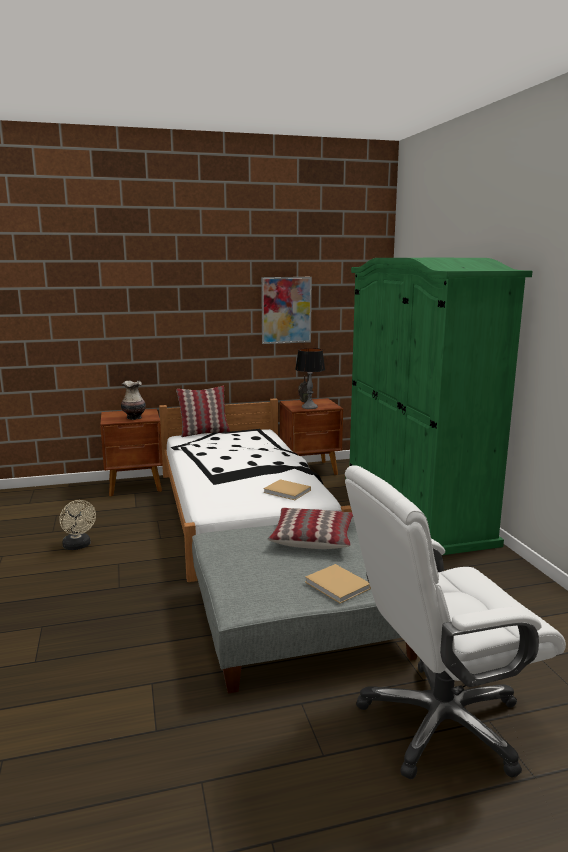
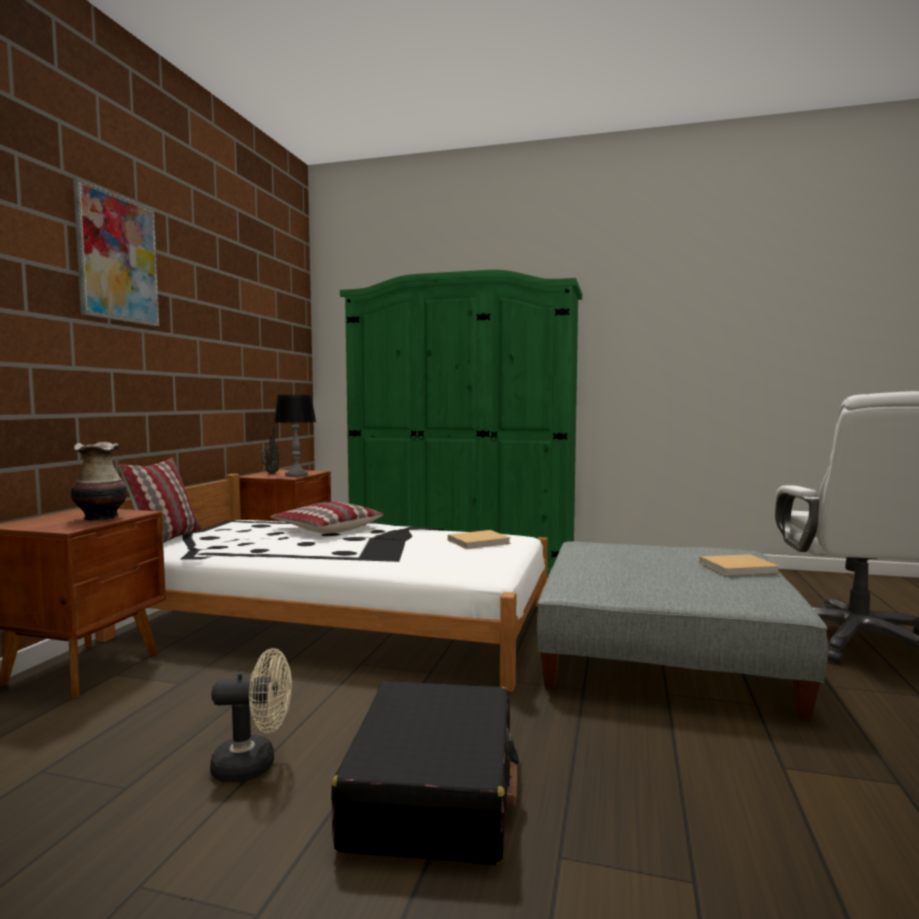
camera: 60 degrees left, 10 degrees down
picture [261,277,312,344] -> picture moved to [73,179,159,326]
pillow [267,508,353,549] -> pillow moved to [270,502,384,534]
none -> black suitcase [331,681,519,865]

